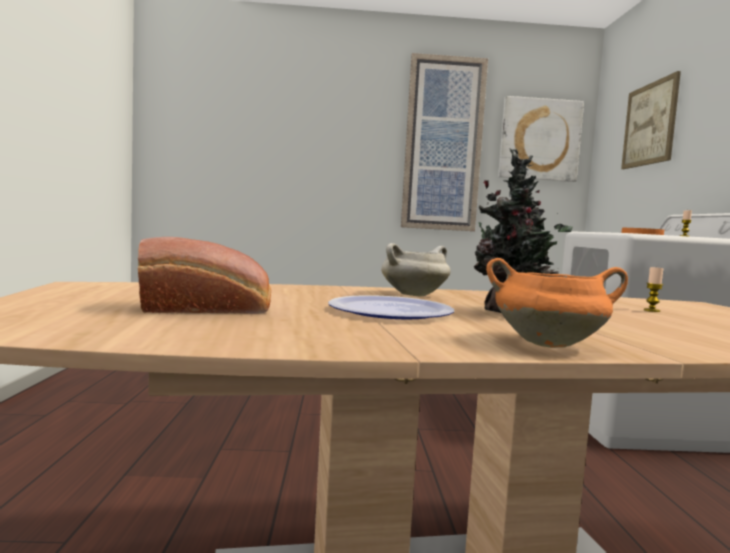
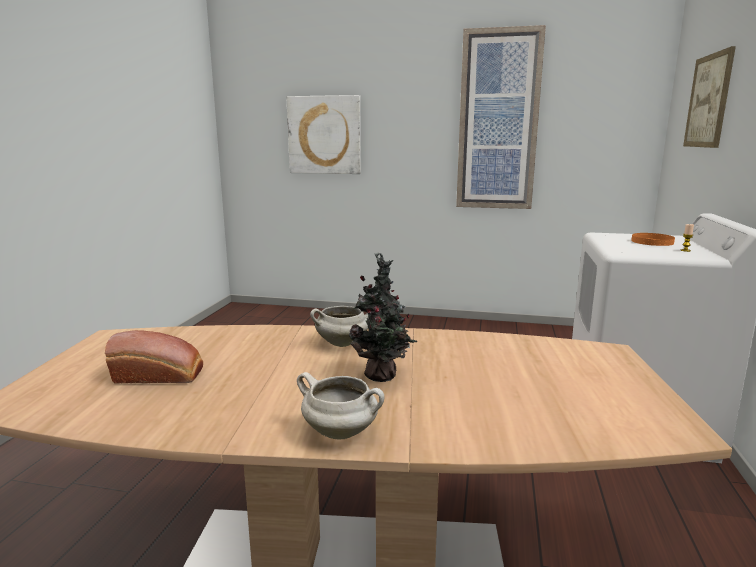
camera: 15 degrees right, 10 degrees up
plate [328,295,454,319] -> none
orange cooking pot [486,258,628,348] -> white cooking pot [297,372,385,439]
picture [498,96,584,182] -> picture moved to [286,95,361,174]
candle [644,267,663,312] -> none

